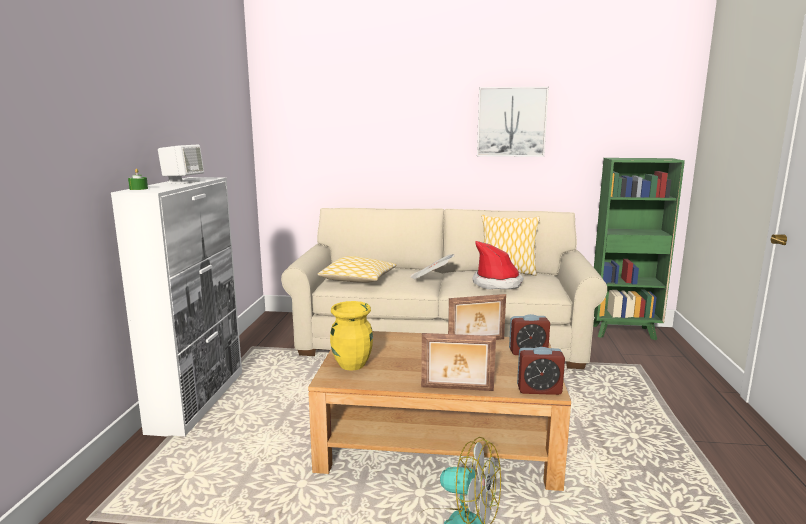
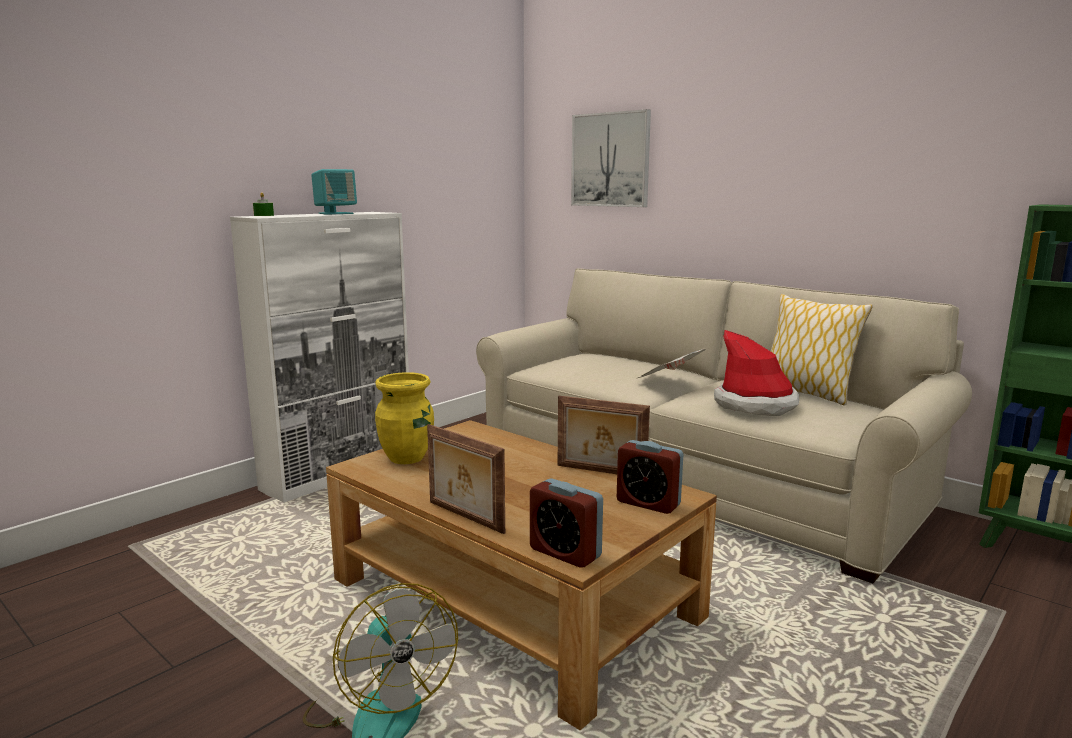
camera: 35 degrees right, 0 degrees up
white speaker [158,145,204,184] -> turquoise speaker [311,169,357,215]
pillow [318,256,397,283] -> none
picture [477,87,549,157] -> picture moved to [571,109,651,207]

